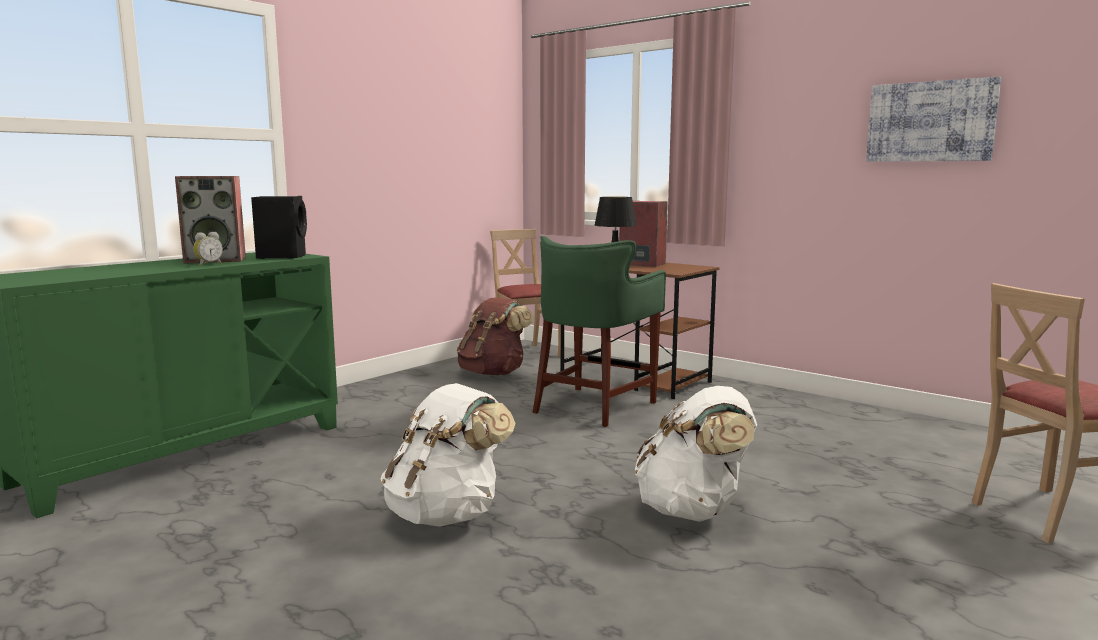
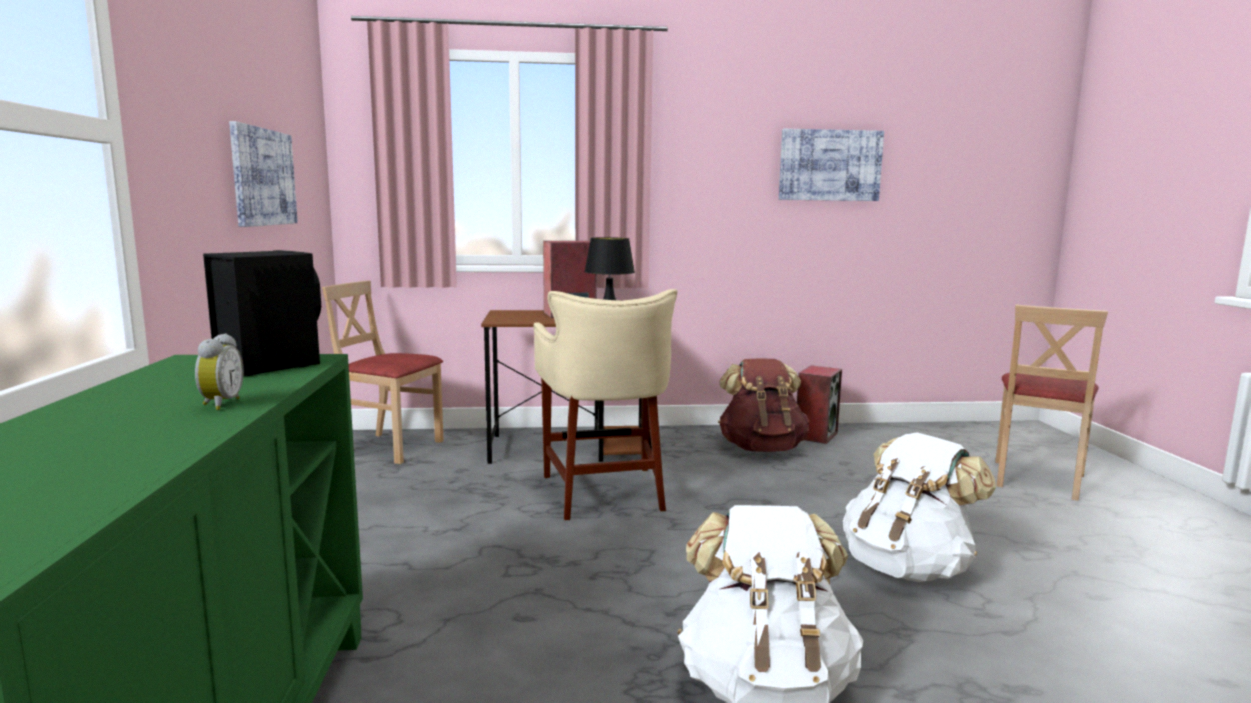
camera: 45 degrees left, 0 degrees up
speaker [175,176,246,263] -> speaker moved to [797,365,842,444]
brown backpack [457,297,534,375] -> brown backpack moved to [718,358,809,452]
green stool [533,236,666,427] -> beige stool [533,289,678,520]
none -> picture [229,121,298,227]

